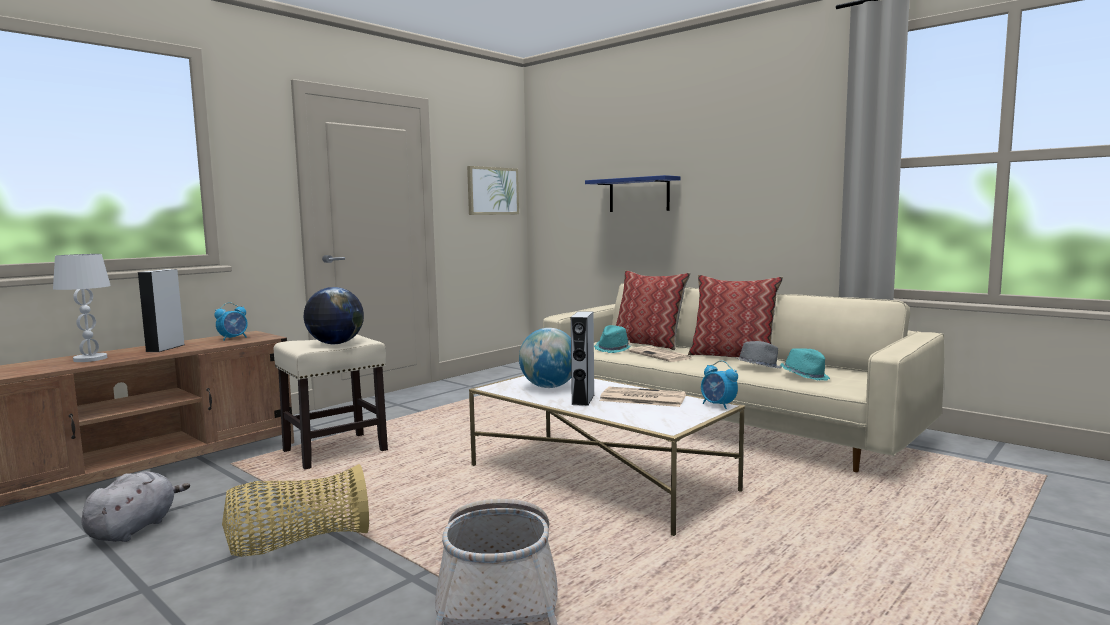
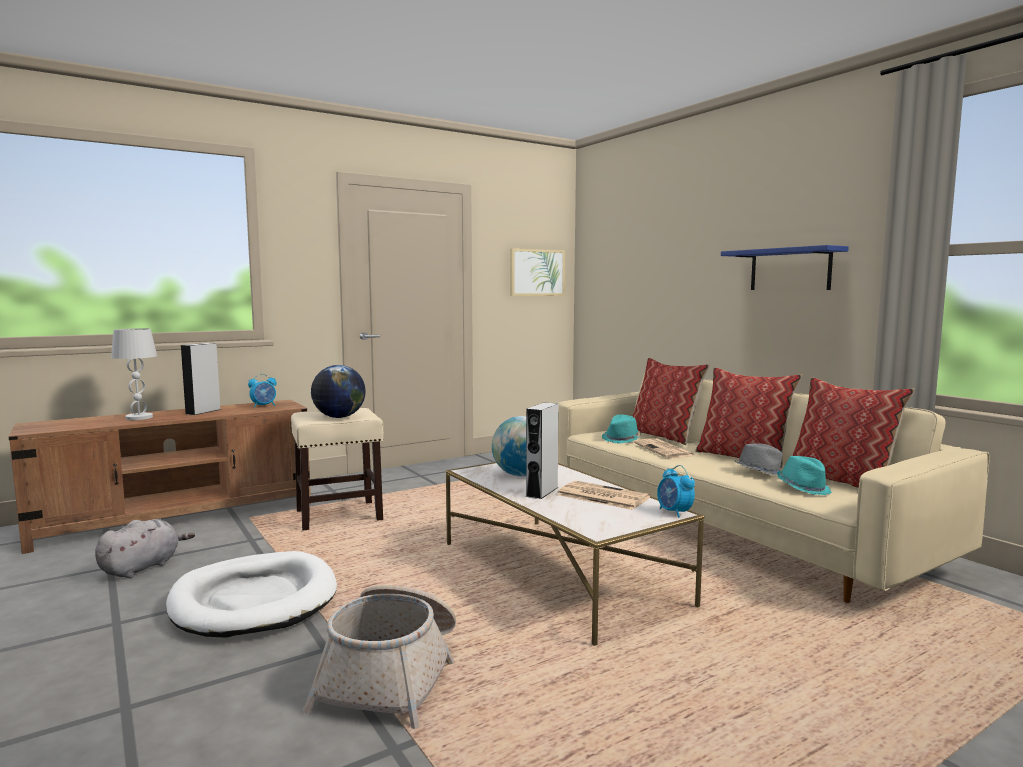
camera: 15 degrees right, 0 degrees up
basket [222,464,369,557] -> white dog bed [166,551,337,638]
blue shelf [585,175,680,212] -> blue shelf moved to [721,245,849,290]
none -> pillow [793,377,915,488]

